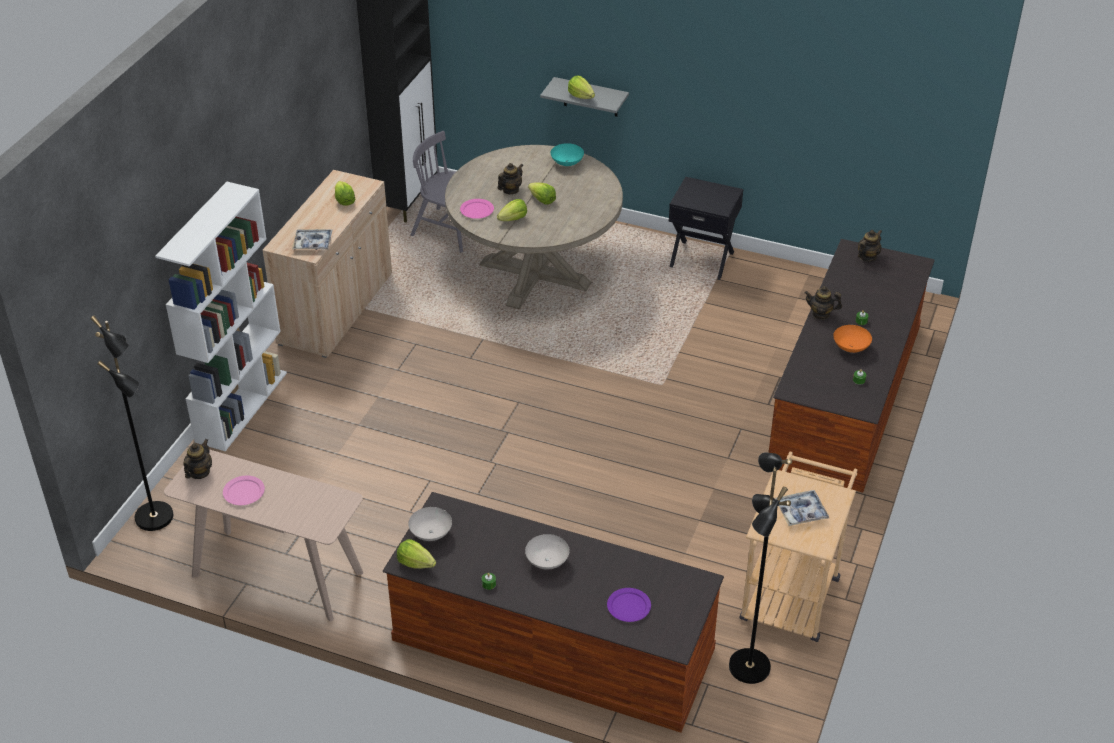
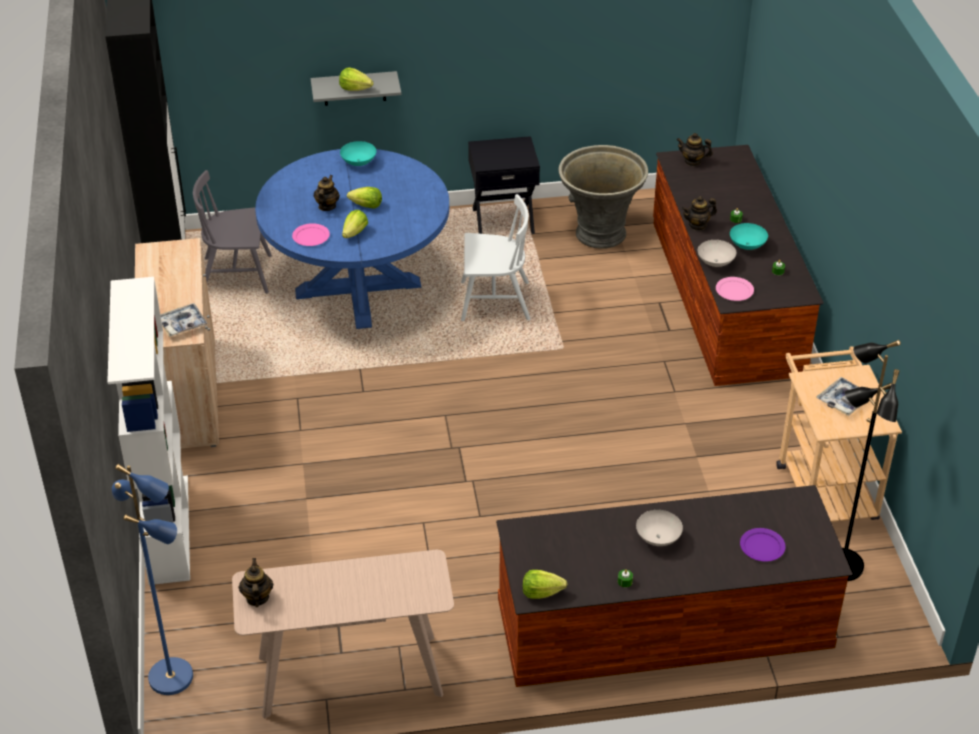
camera: 30 degrees left, 0 degrees up
black floor lamp [90,316,173,531] -> blue floor lamp [112,464,193,695]
pink plate [223,476,265,505] -> pink plate moved to [716,277,754,301]
lettuce [335,181,356,206] -> none
white bowl [408,507,452,541] -> white bowl moved to [698,240,736,267]
beige dining table [445,145,623,309] -> blue dining table [255,149,449,329]
orange bowl [833,325,872,353] -> turquoise bowl [730,223,768,250]
teapot [858,230,882,262] -> teapot turned 90 degrees counterclockwise [677,133,713,166]
none -> white chair [461,194,531,321]
none -> grey planter [559,145,648,249]

